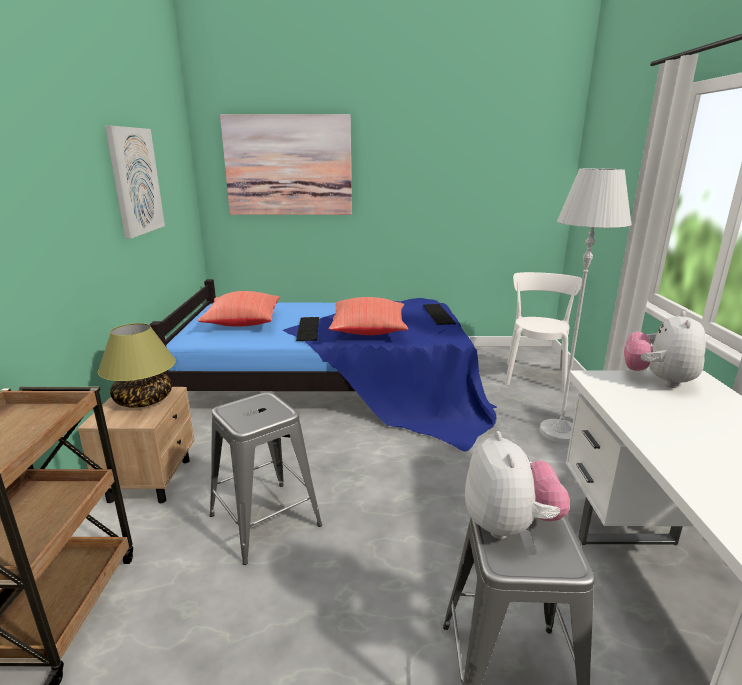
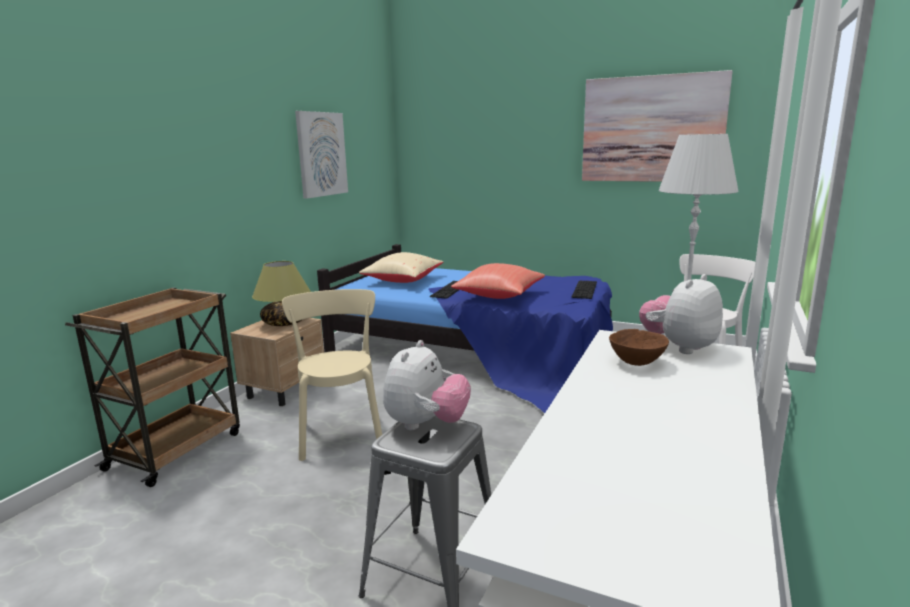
camera: 25 degrees right, 5 degrees down
red pillow [198,291,280,326] -> beige pillow [359,252,443,283]
grey stool [210,392,322,565] -> beige chair [282,289,382,461]
picture [220,114,352,215] -> picture moved to [582,70,733,182]
none -> brown bowl [609,329,669,366]

